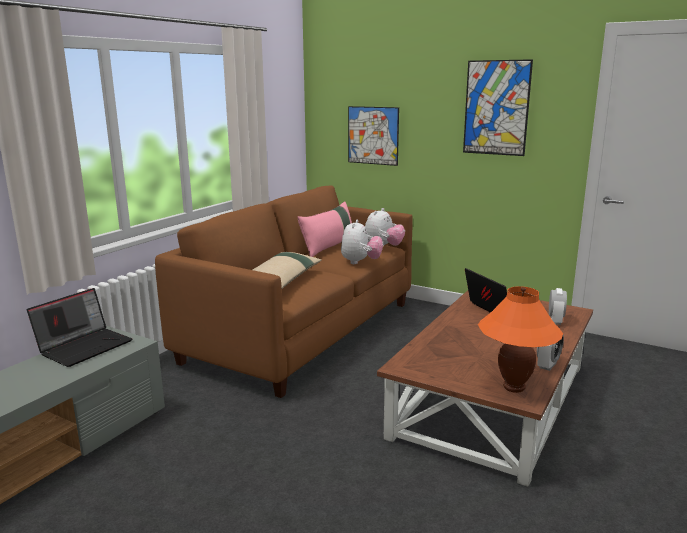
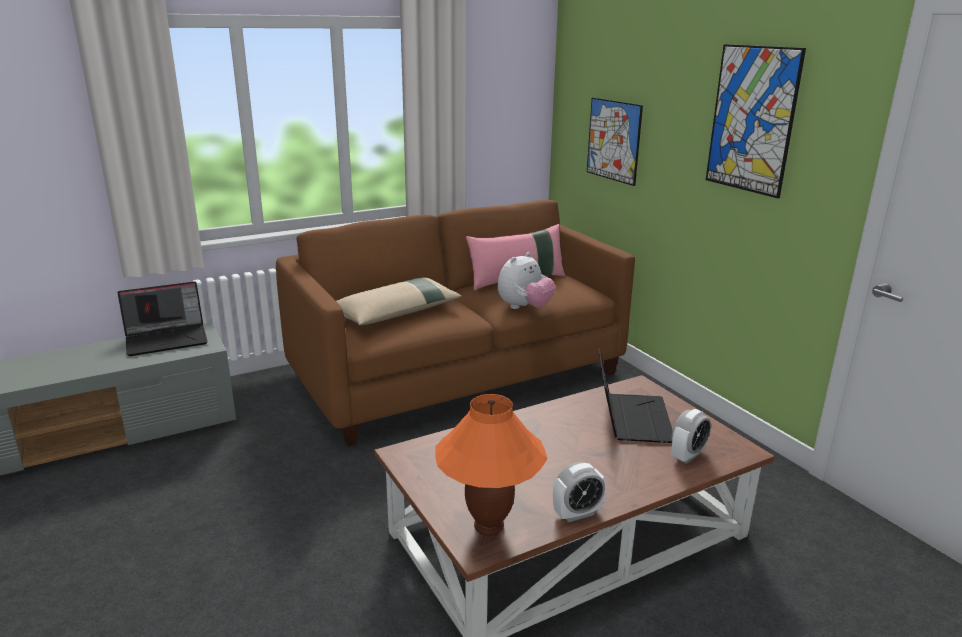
camera: 30 degrees right, 5 degrees up
plush toy [365,208,405,246] -> none

